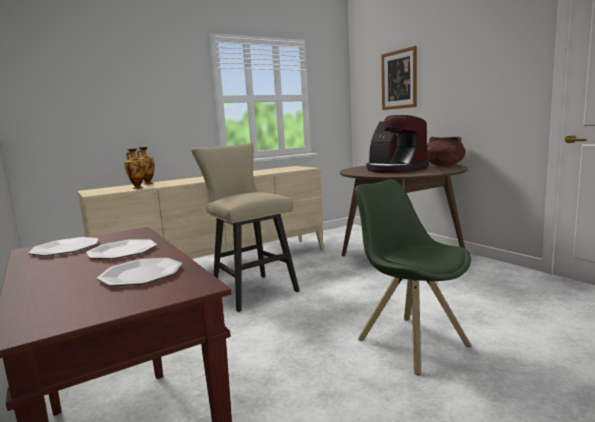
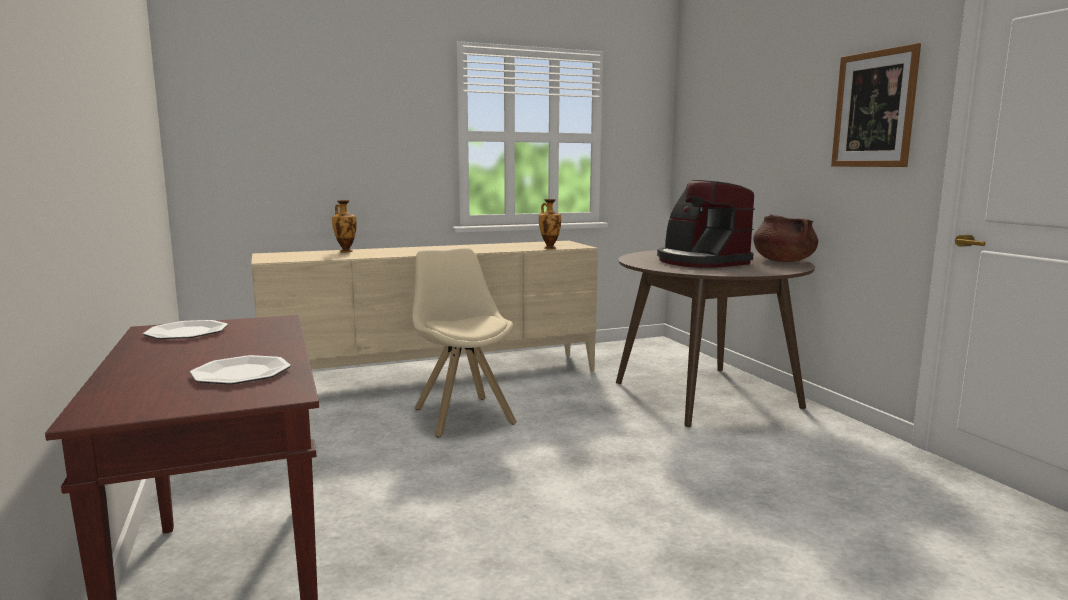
camera: 10 degrees right, 0 degrees up
plate [86,239,157,259] -> none
vase [124,148,145,189] -> vase moved to [539,199,561,249]
beige stool [191,143,300,312] -> beige chair [412,248,517,437]
green chair [355,179,472,375] -> none
picture [381,46,417,110] -> picture moved to [831,43,921,167]

